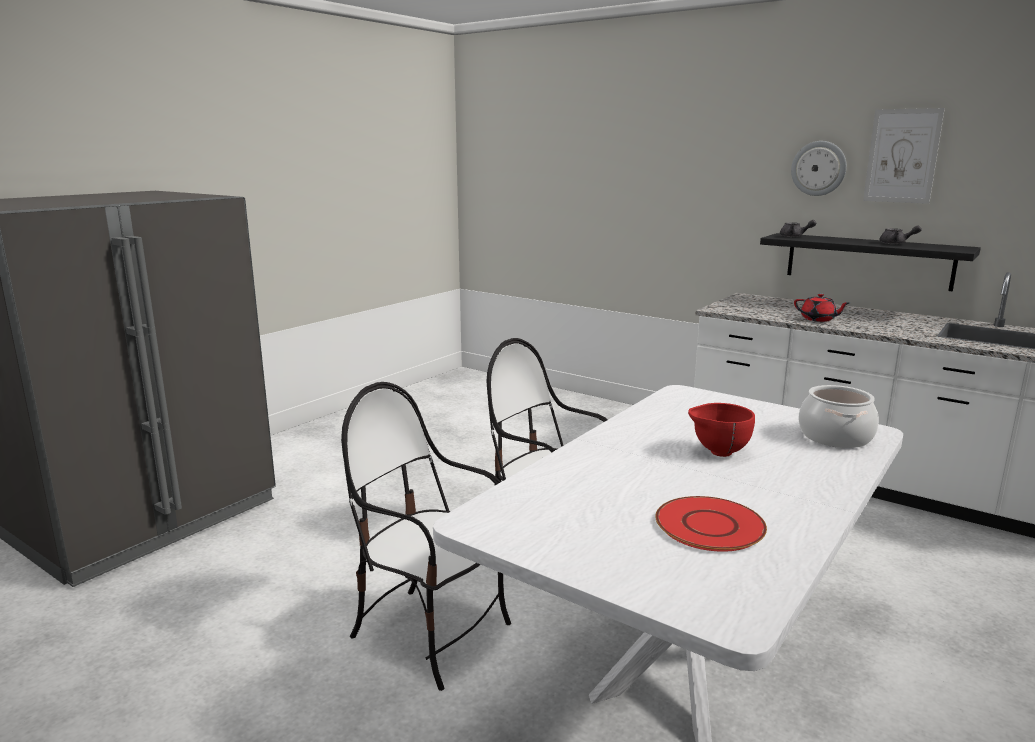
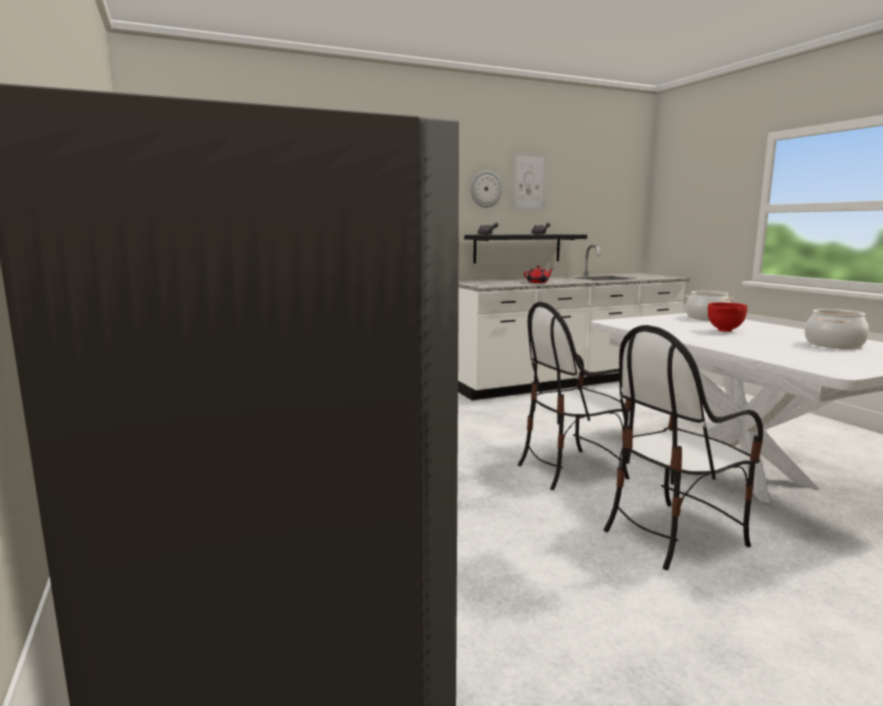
camera: 60 degrees left, 5 degrees down
red plate [655,496,767,552] -> cooking pot [804,309,869,349]

